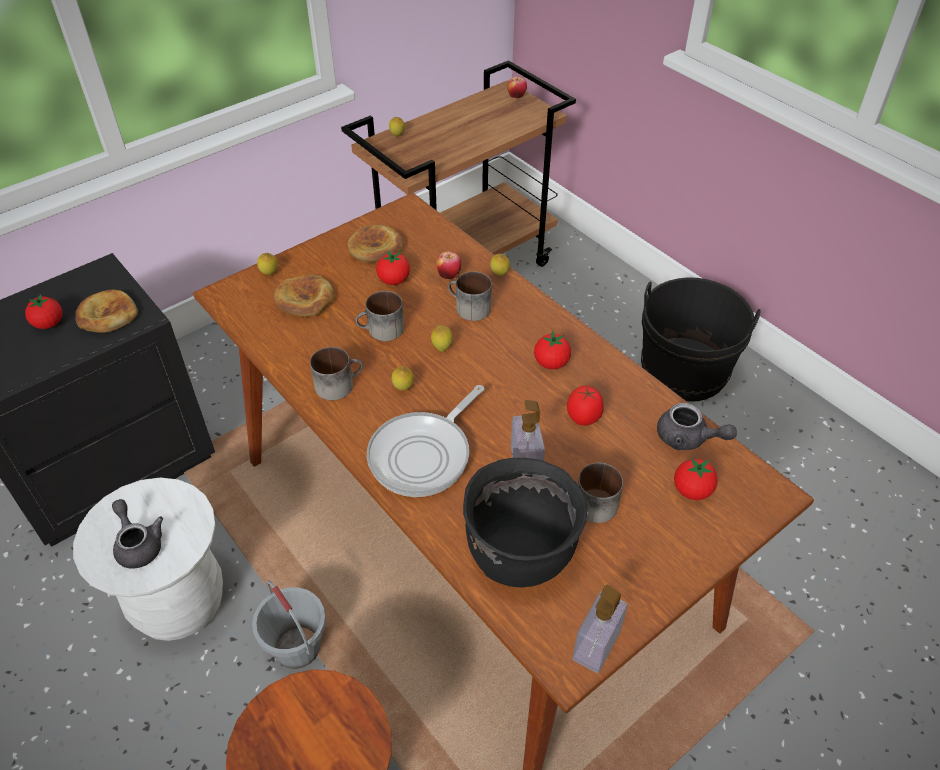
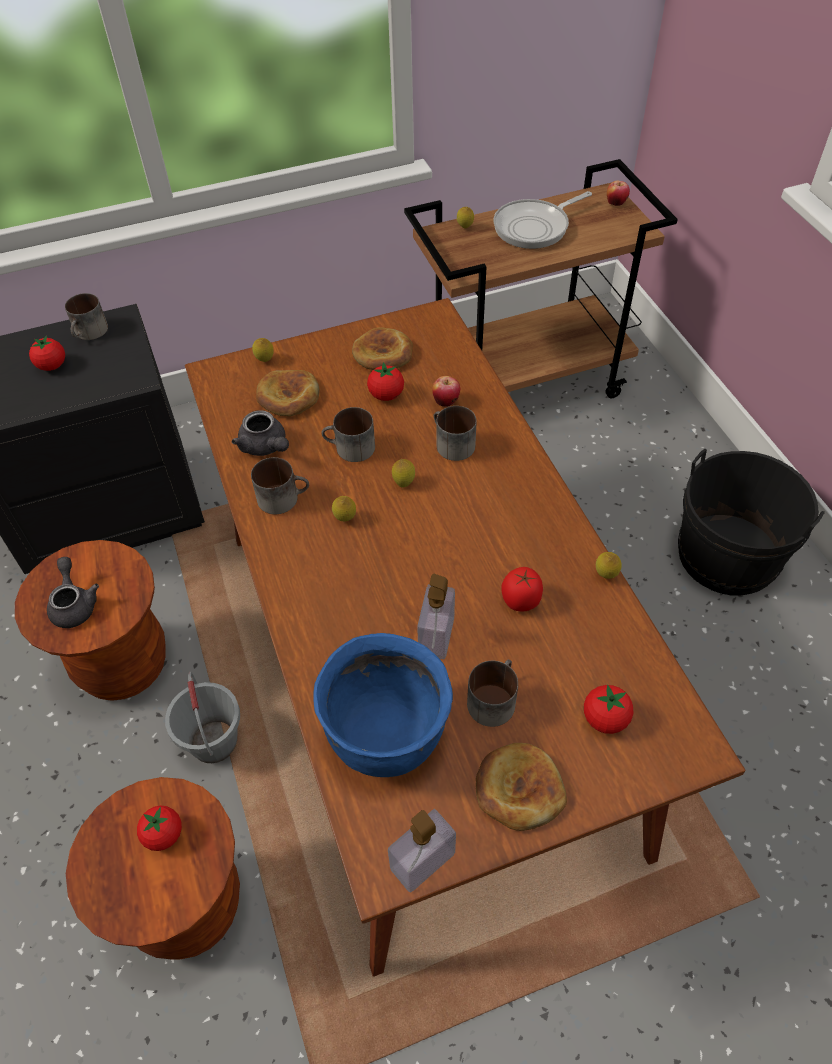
camera: 20 degrees right, 5 degrees up
white stool [73,478,223,641] -> brown stool [15,540,166,701]
bread [75,290,138,333] -> bread moved to [476,743,567,831]
frying pan [367,385,484,497] -> frying pan moved to [493,191,592,249]
black cooking pot [463,458,587,587] -> blue cooking pot [313,633,453,777]
lemon [490,254,510,276] -> lemon moved to [596,552,622,579]
tomato [534,330,571,369] -> tomato moved to [137,806,182,851]
grey teapot [657,403,737,450] -> grey teapot moved to [232,410,289,456]
none -> mug [65,293,108,340]

